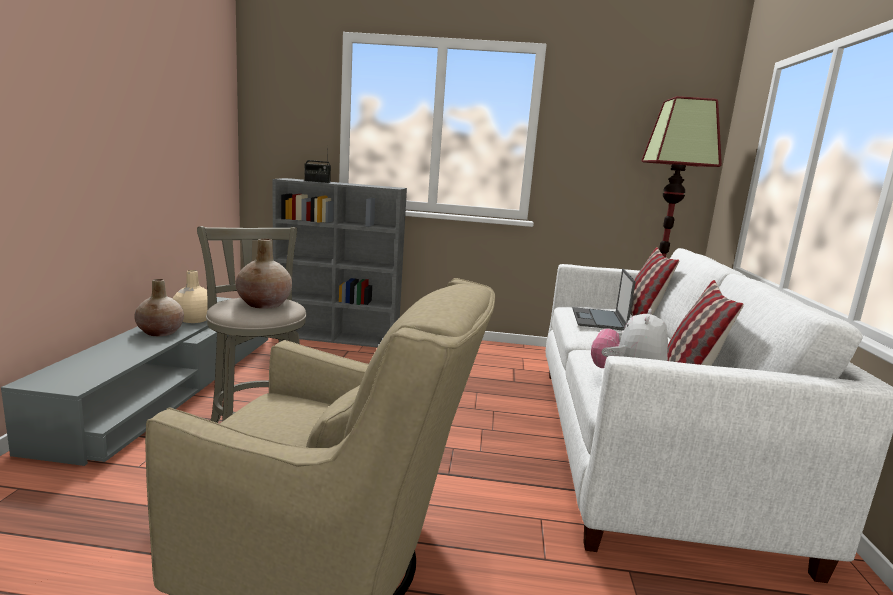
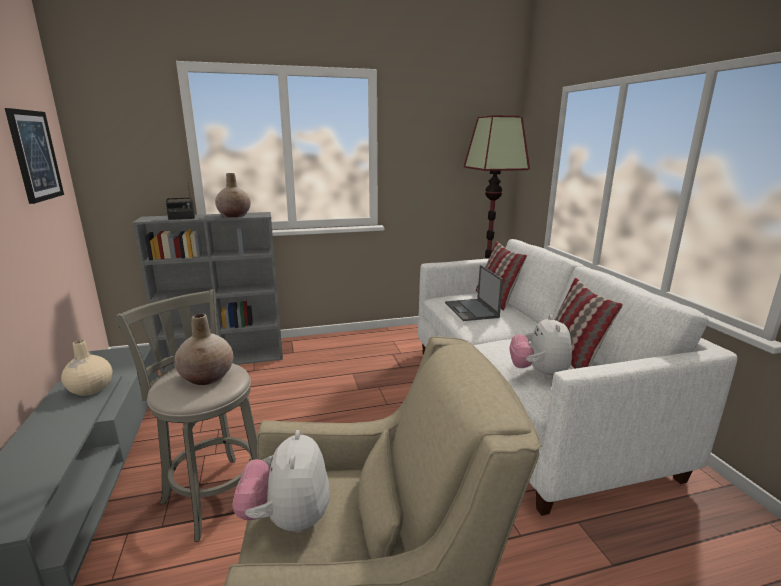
camera: 20 degrees left, 5 degrees up
beige vase [134,279,184,336] -> beige vase moved to [215,173,251,217]
none -> picture [5,108,64,204]
none -> plush toy [232,430,330,532]

